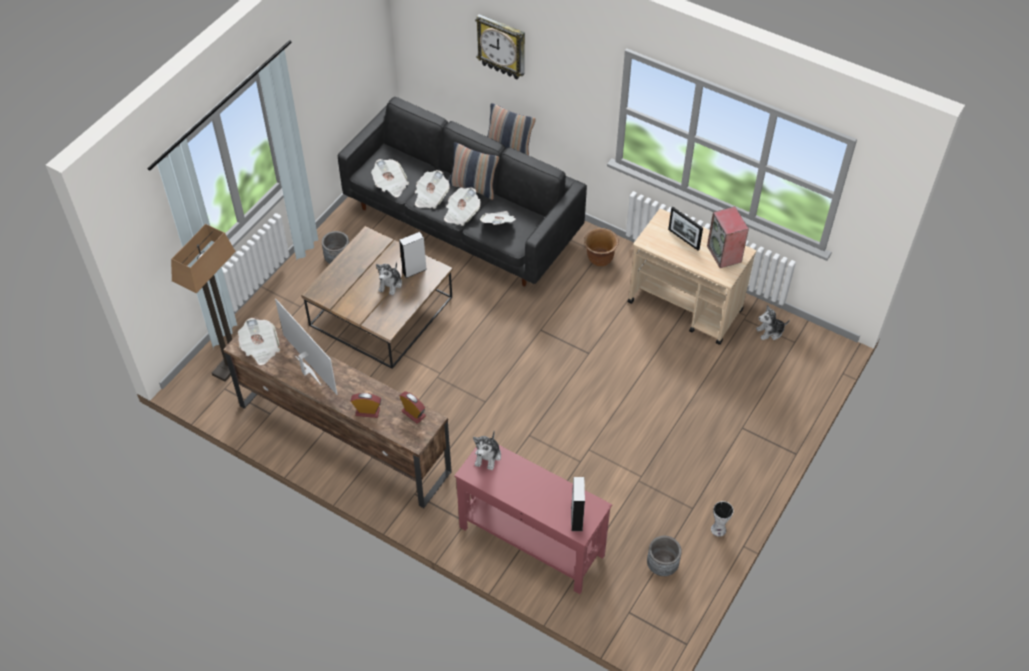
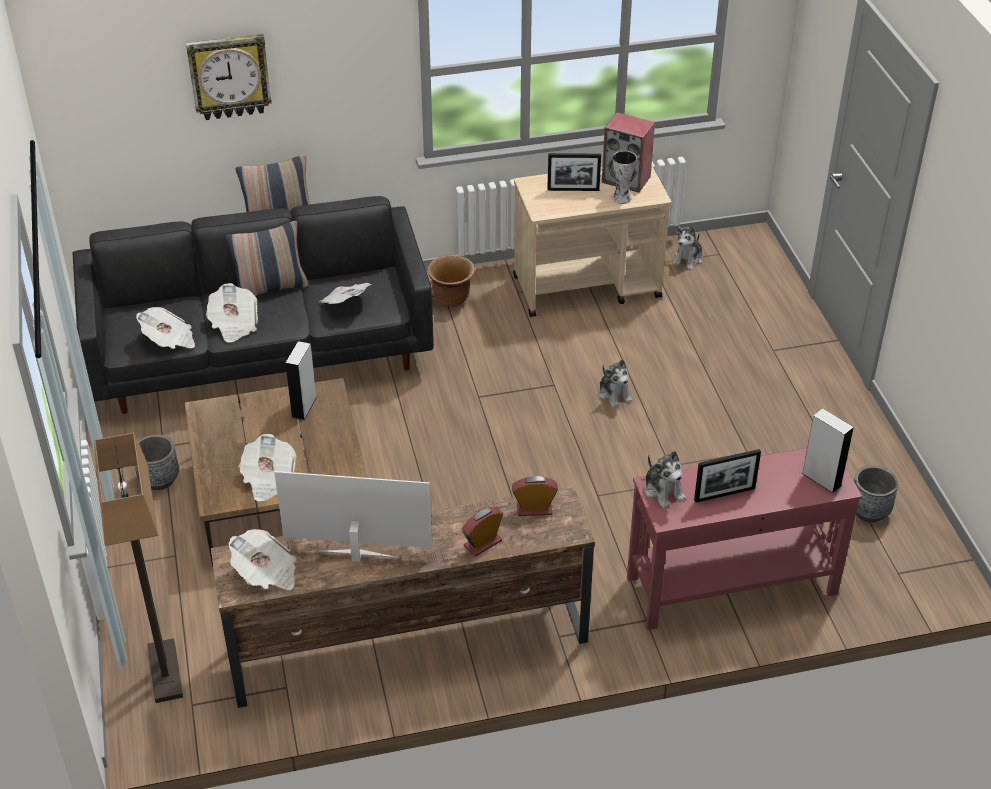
camera: 45 degrees left, 10 degrees down
plush toy [376,262,402,295] -> plush toy moved to [599,359,633,408]
newspaper [444,188,481,226] -> newspaper moved to [239,434,296,502]
vase [711,501,734,537] -> vase moved to [612,151,637,204]
none -> picture frame [694,449,761,503]

